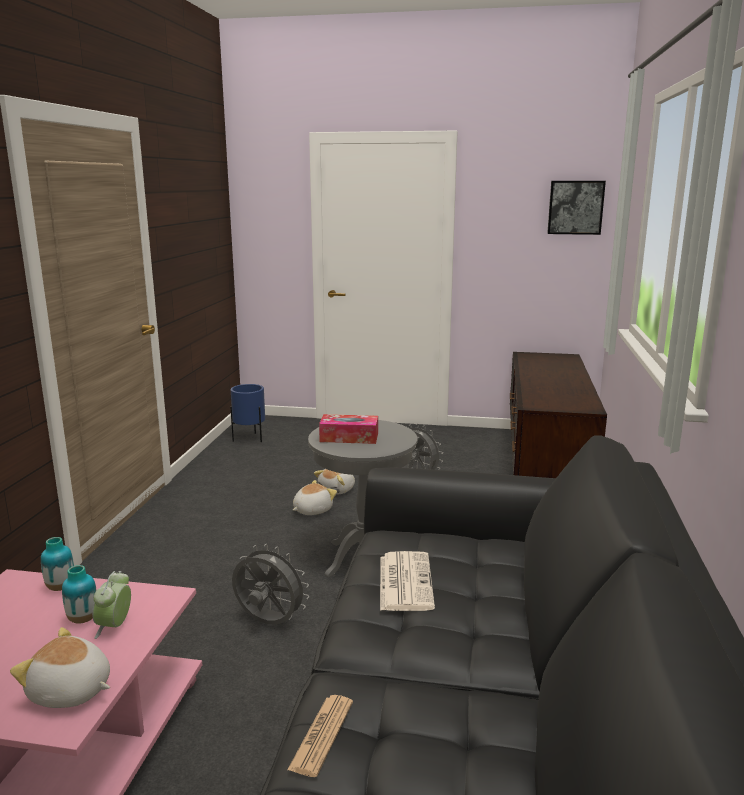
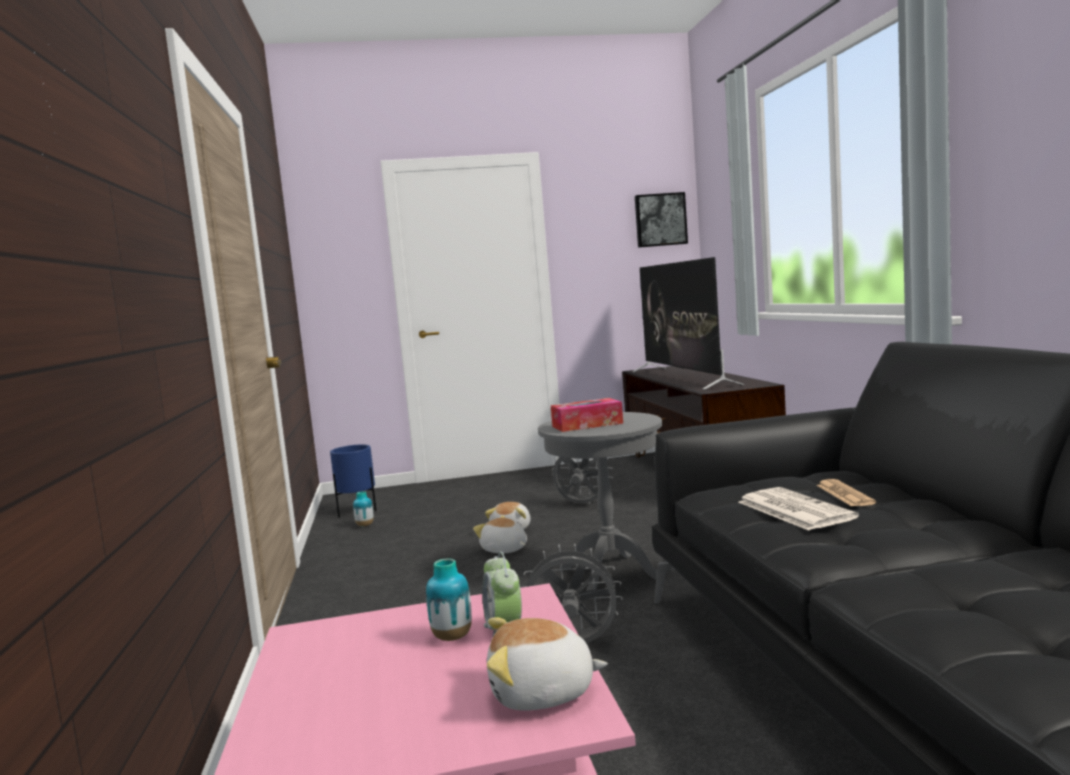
camera: 20 degrees left, 10 degrees down
vase [41,537,74,591] -> vase moved to [353,491,374,526]
newspaper [287,695,353,777] -> newspaper moved to [816,479,876,507]
plush toy [293,480,337,515] -> plush toy turned 75 degrees counterclockwise [473,516,527,553]
none -> television [633,257,744,390]

